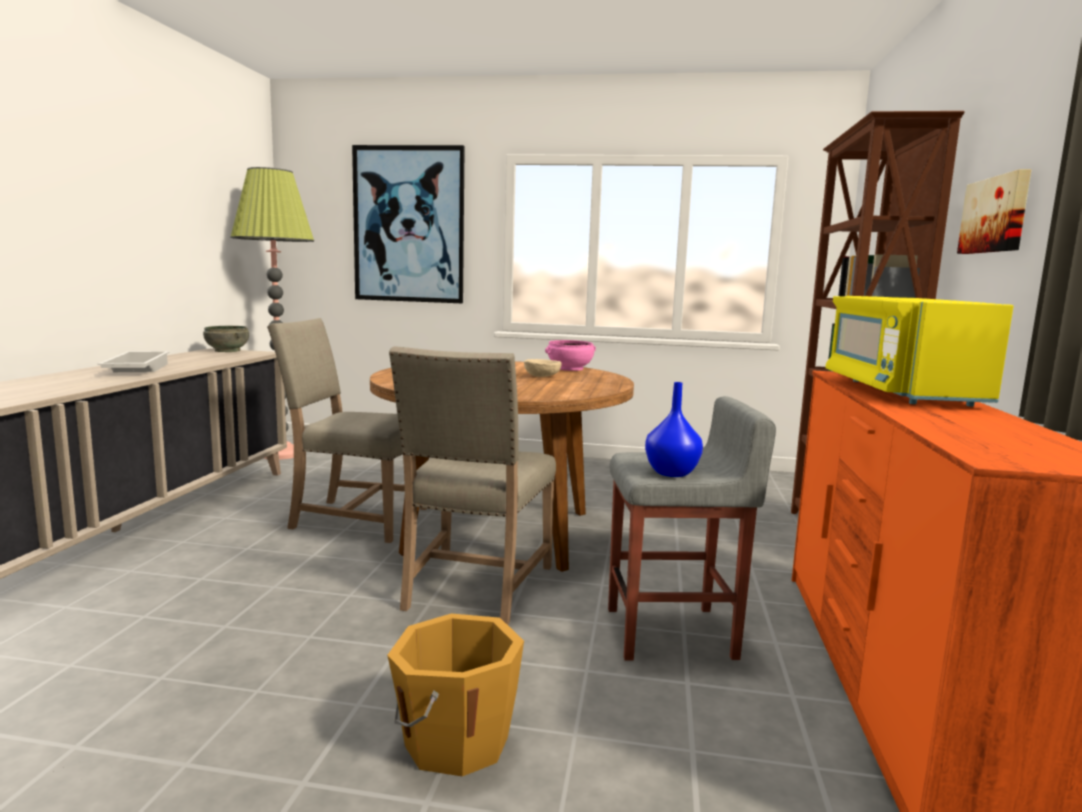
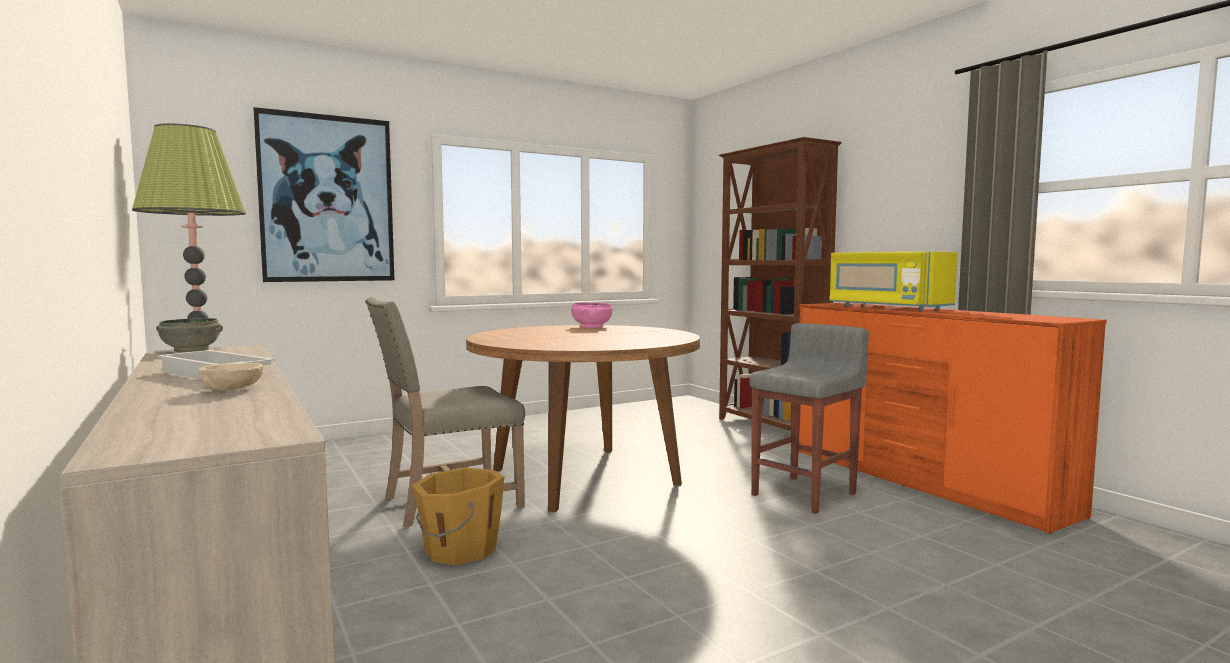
camera: 40 degrees left, 5 degrees down
orange bucket [387,613,524,776] -> orange bucket moved to [412,467,504,565]
beige chair [389,346,556,625] -> none
beige bowl [524,359,562,377] -> beige bowl moved to [198,363,263,391]
blue vase [645,382,703,477] -> none
picture [957,169,1031,254] -> none

